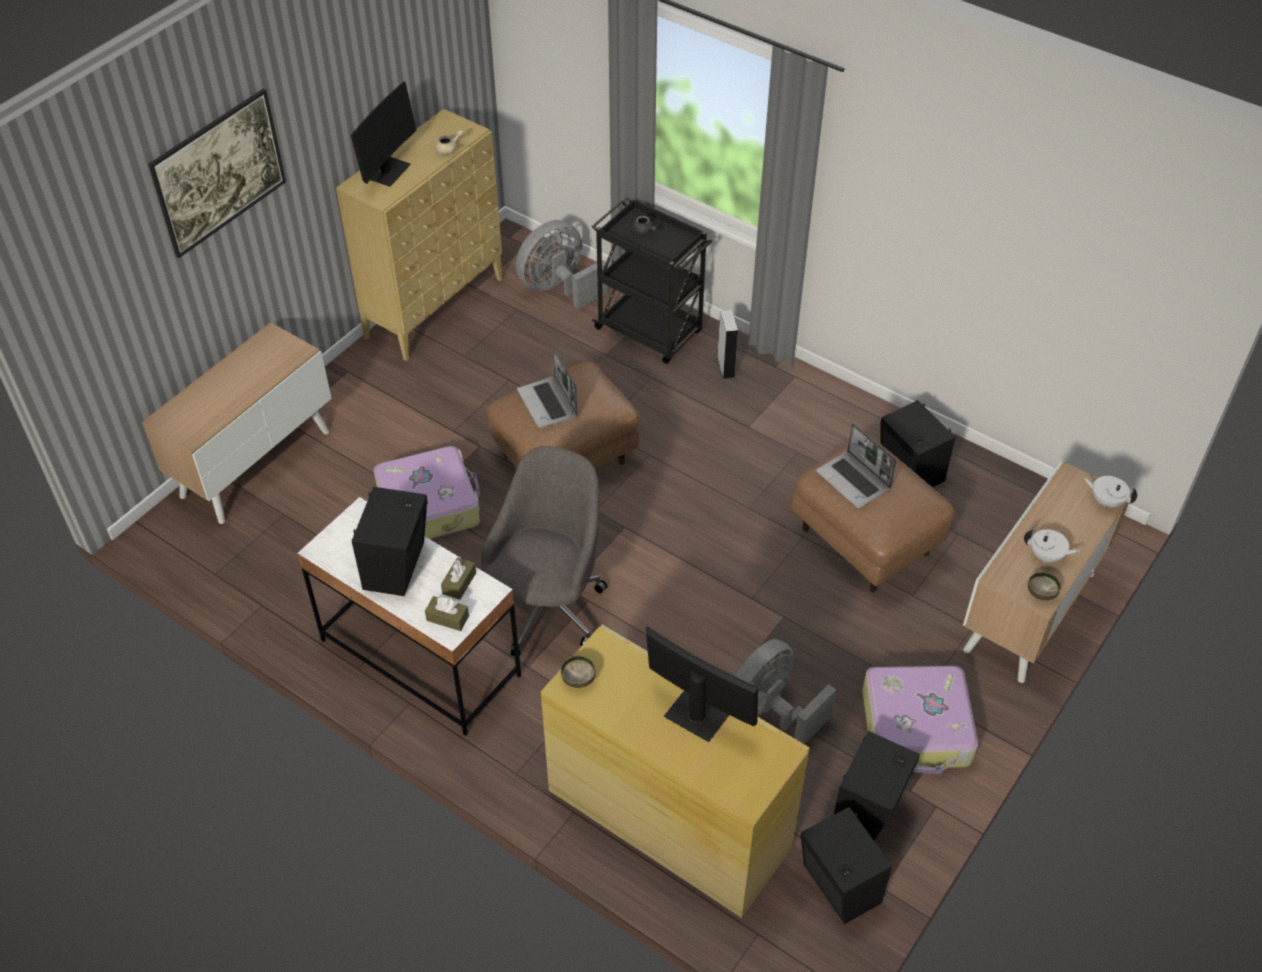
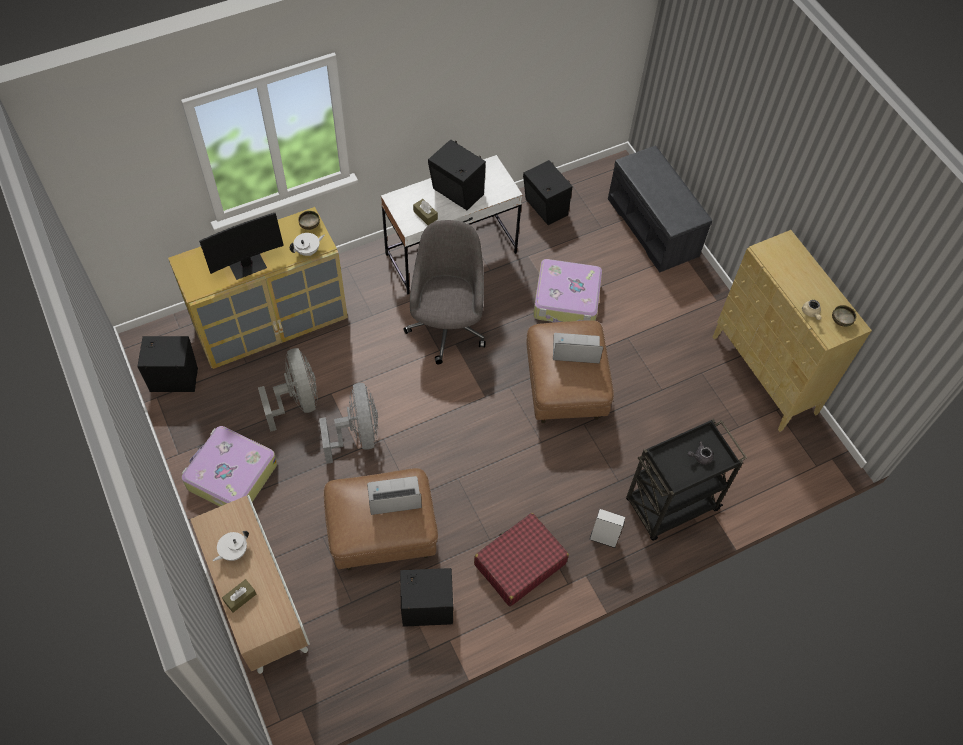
camera: 115 degrees right, 10 degrees up
cabinet [142,322,332,524] -> grey bench [608,146,712,273]
picture [148,89,286,258] -> none
monitor [351,81,417,187] -> none
brown tissue box [425,596,469,631] -> brown tissue box moved to [222,579,256,612]
grey office chair [481,446,607,657] -> grey office chair turned 135 degrees counterclockwise [403,220,486,364]
grey fan [516,220,608,309] -> grey fan moved to [319,383,378,464]
black speaker [834,731,920,840] -> black speaker moved to [523,160,573,225]
bowl [1028,571,1061,601] -> bowl moved to [832,305,856,327]
white teapot [1084,476,1137,508] -> white teapot moved to [290,233,325,256]
none -> red suitcase [474,513,569,607]

